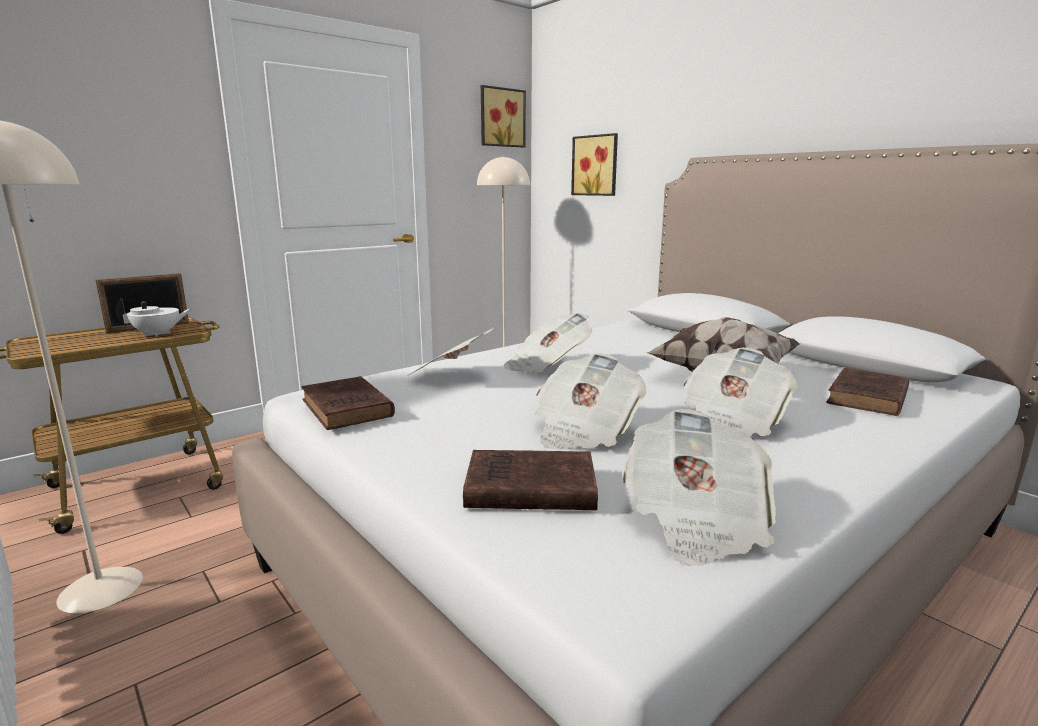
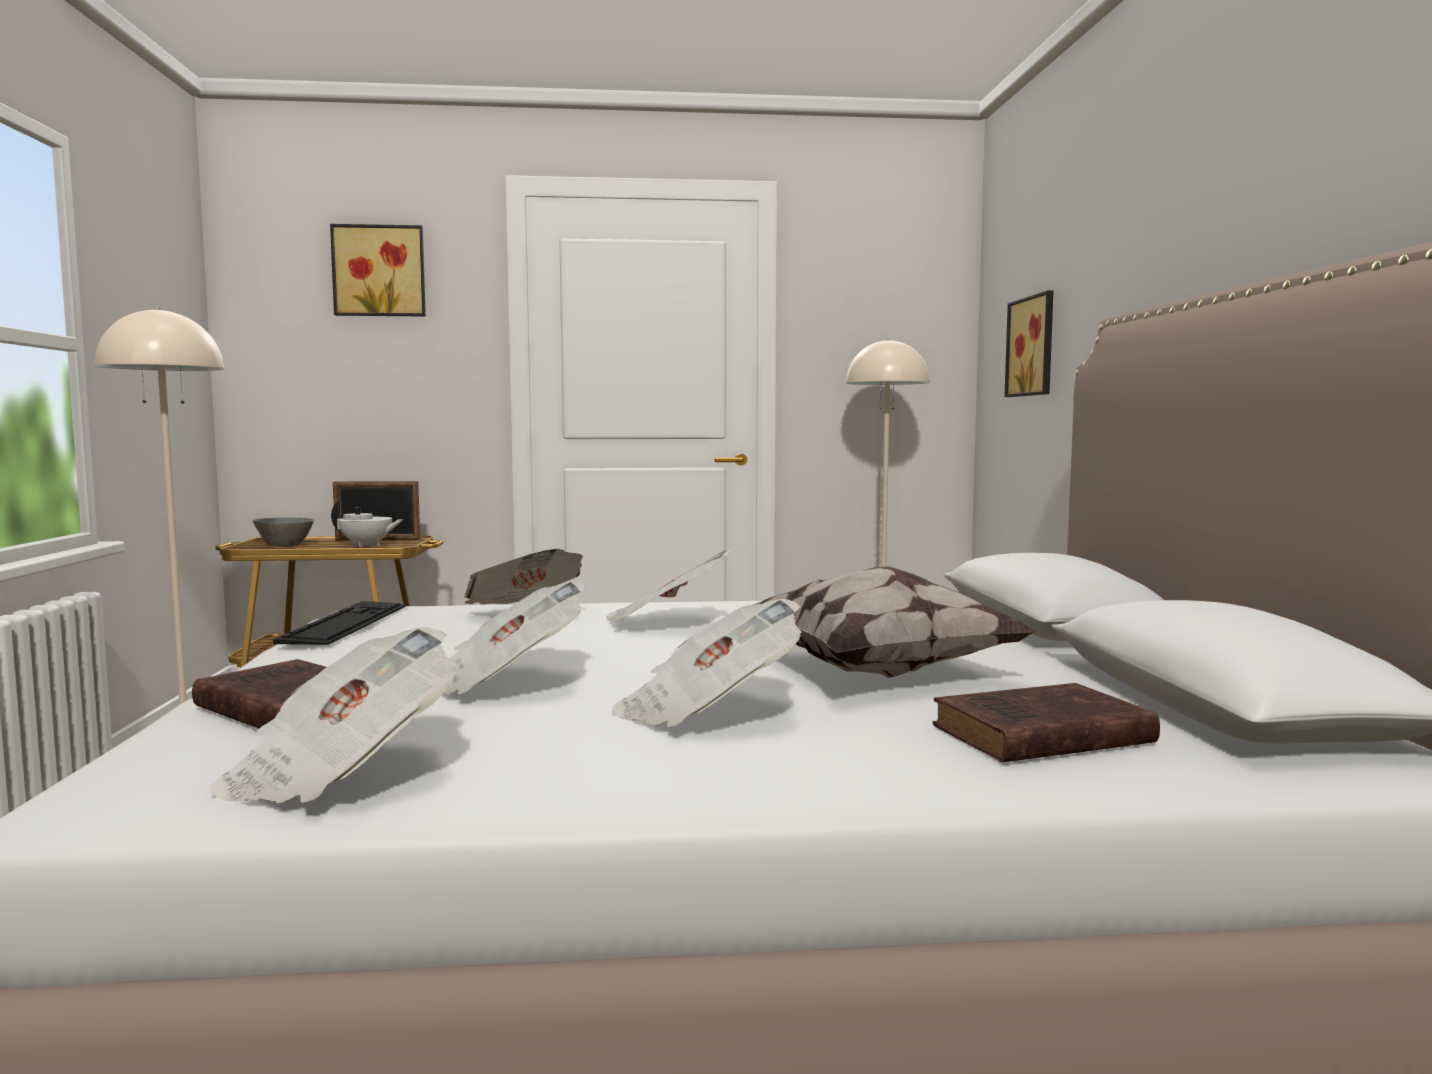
camera: 35 degrees right, 10 degrees down
brown book [302,376,395,430] -> keyboard [273,601,407,645]
picture [481,85,526,148] -> picture moved to [330,224,426,317]
none -> grey bowl [253,518,314,547]

